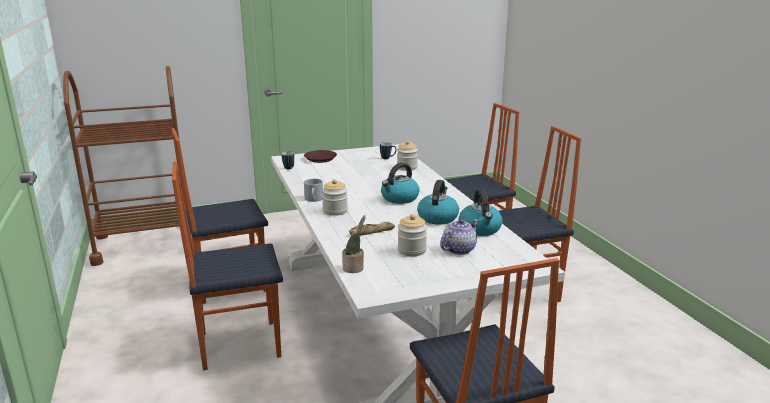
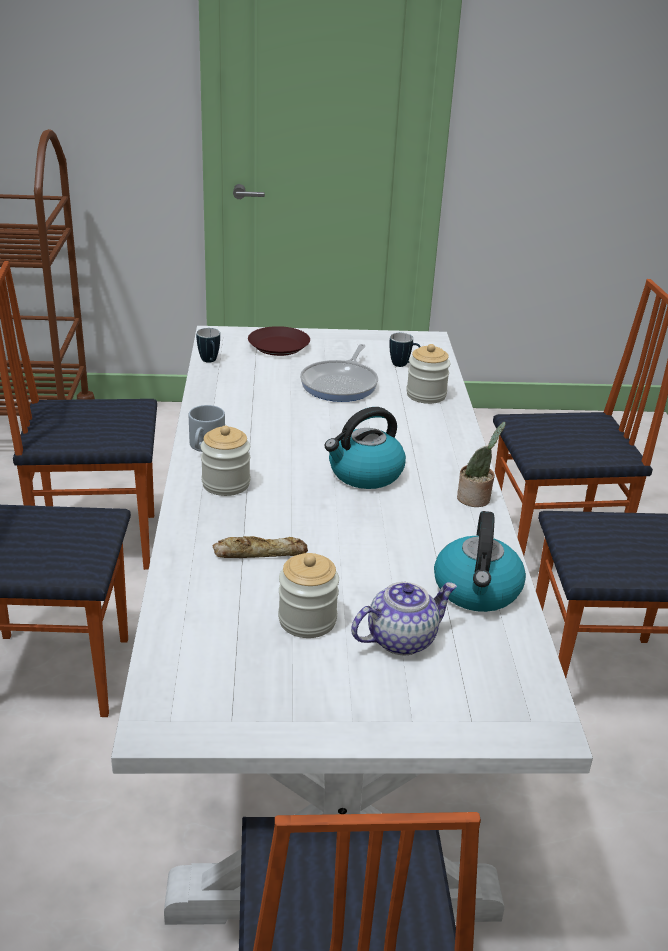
camera: 15 degrees right, 10 degrees up
potted plant [342,215,366,273] -> potted plant moved to [457,422,506,507]
kettle [417,180,459,225] -> none
none -> frying pan [300,344,378,402]

